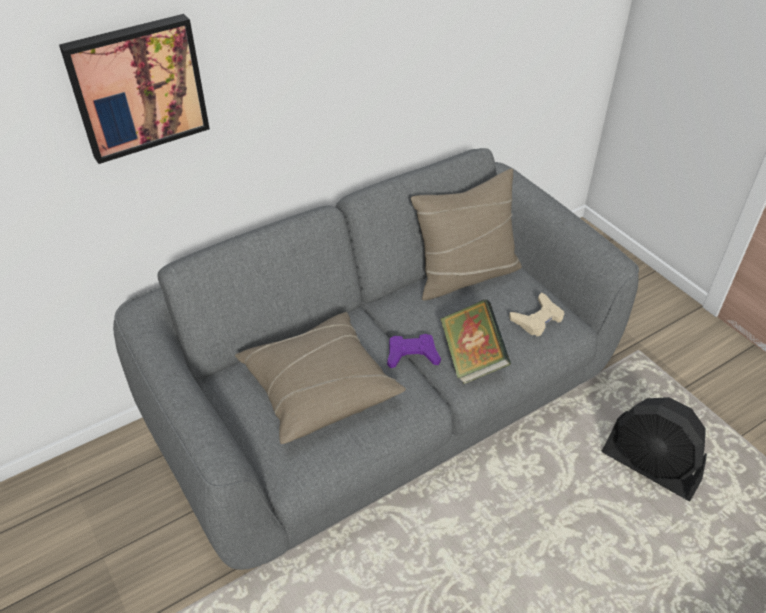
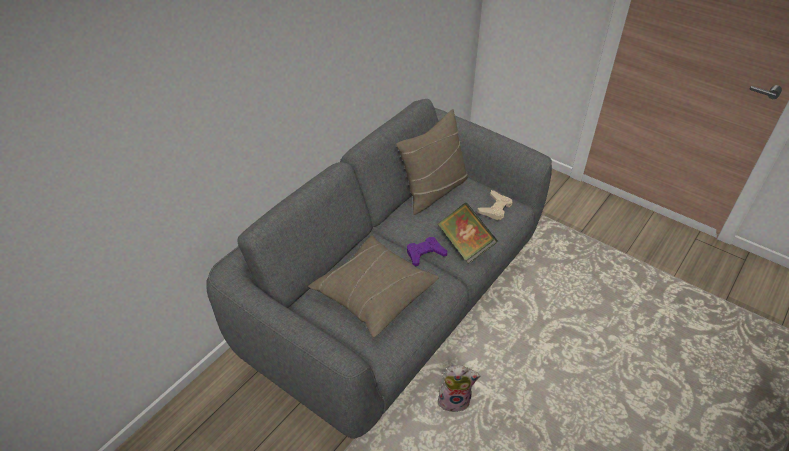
camera: 20 degrees left, 0 degrees up
picture [59,14,210,164] -> none
black fan [601,397,707,501] -> none
none -> plush toy [438,365,480,412]

